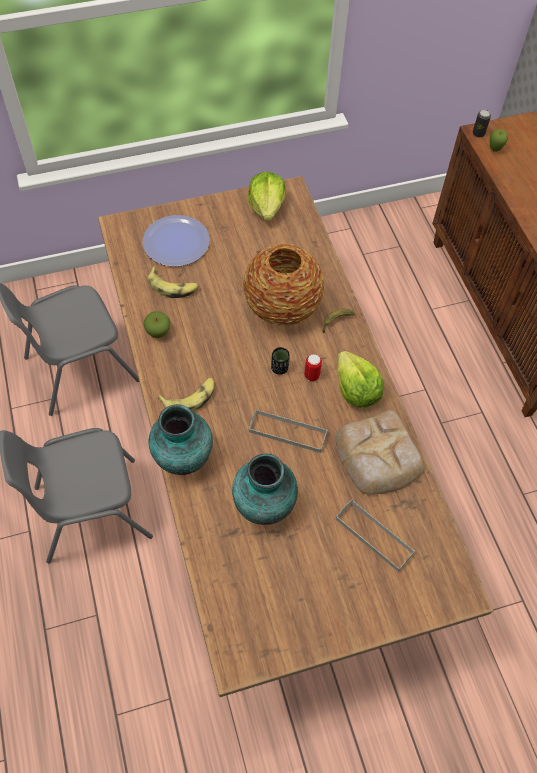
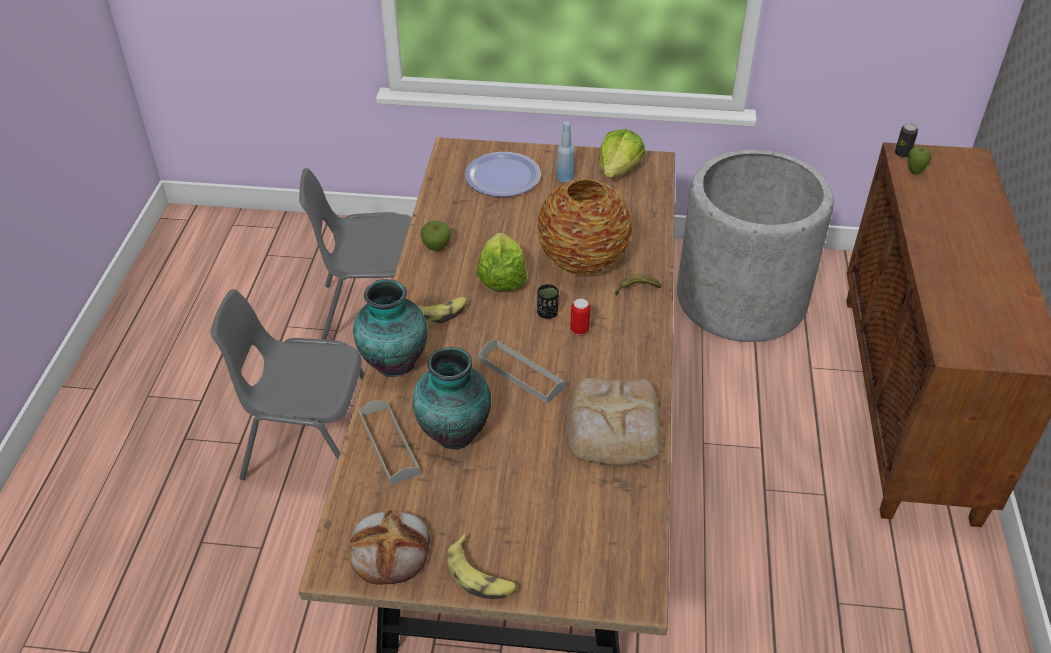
camera: 25 degrees right, 15 degrees down
banana [148,266,199,298] -> banana moved to [447,534,518,599]
grey tray [336,500,415,572] -> grey tray moved to [359,401,420,485]
lettuce [337,351,384,408] -> lettuce moved to [477,233,527,291]
none -> bread [349,510,430,585]
none -> blue bottle [556,121,575,183]
none -> grey planter [677,150,834,342]

